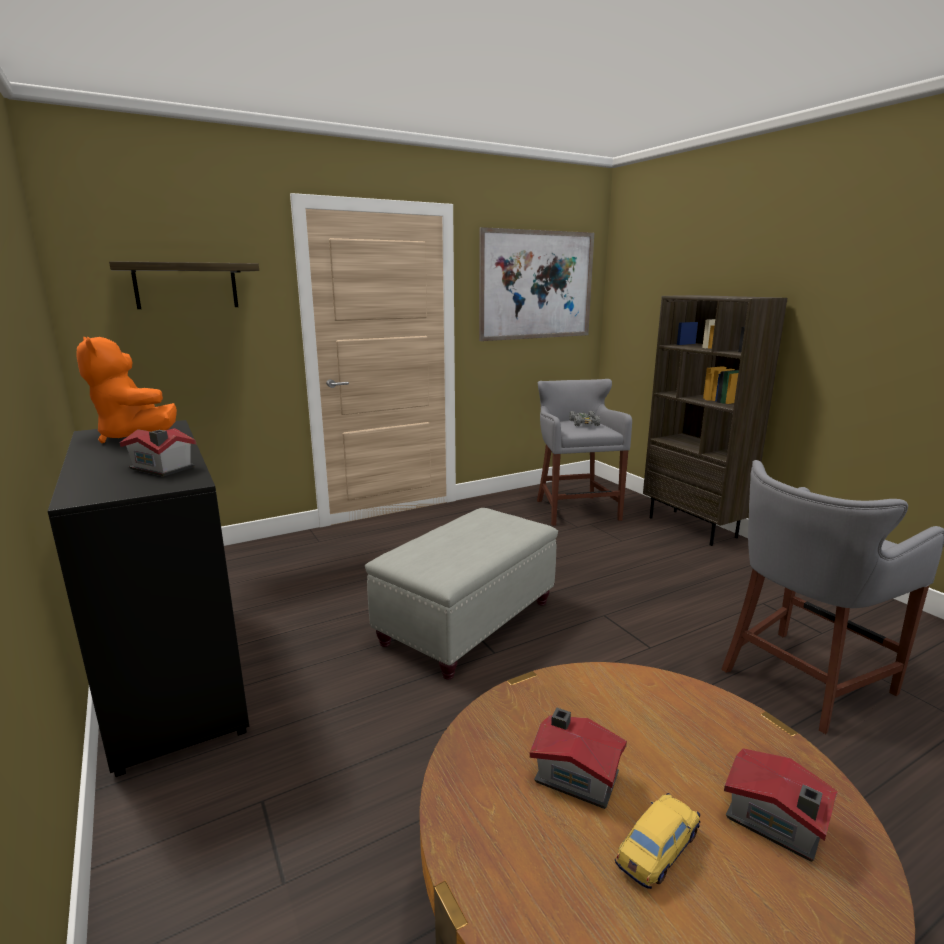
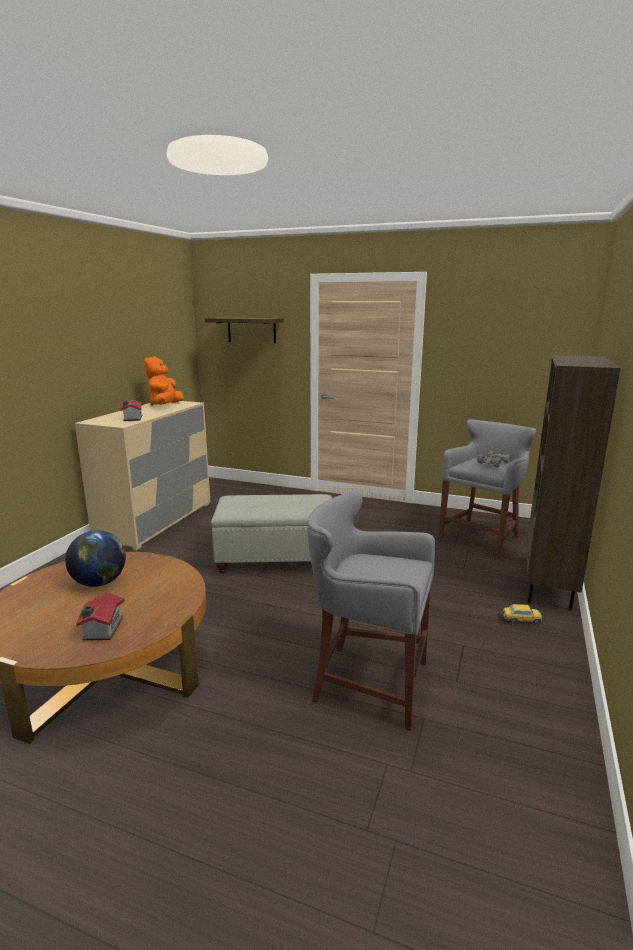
camera: 50 degrees right, 0 degrees up
black dresser [48,420,249,777] -> beige dresser [75,401,210,550]
picture [479,227,594,341] -> none
toy house [530,708,627,809] -> globe [65,530,126,587]
toy car [615,793,700,889] -> toy car moved to [502,604,543,625]

